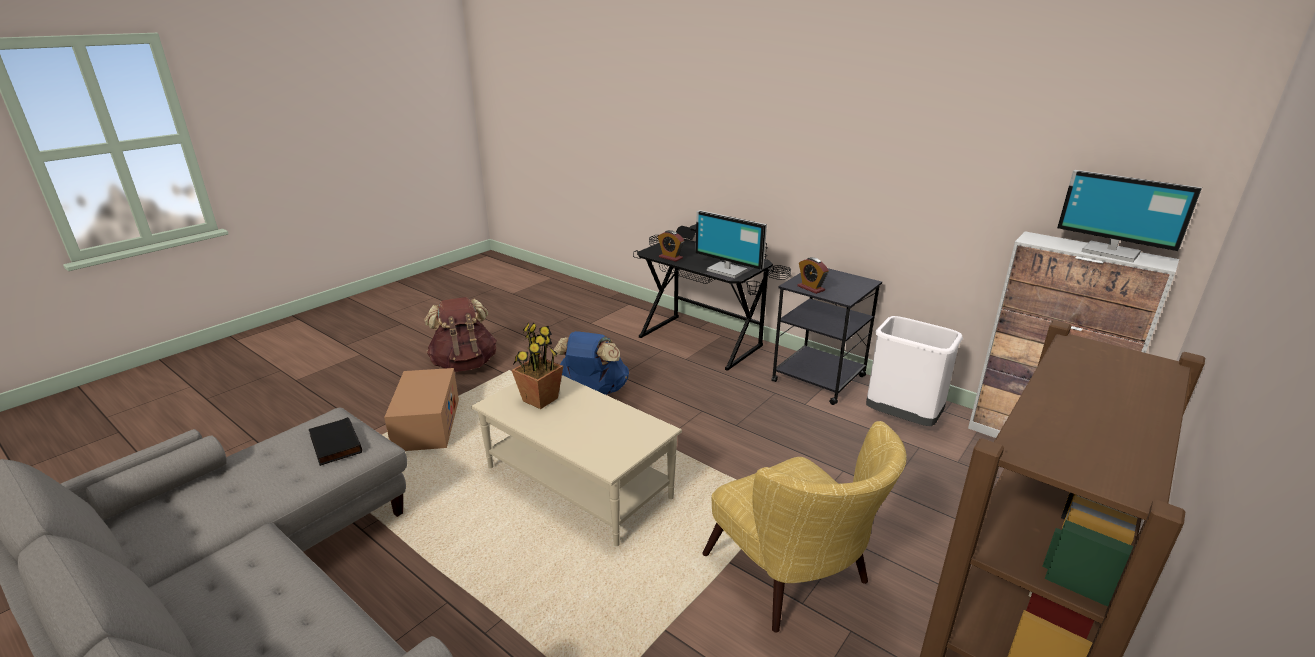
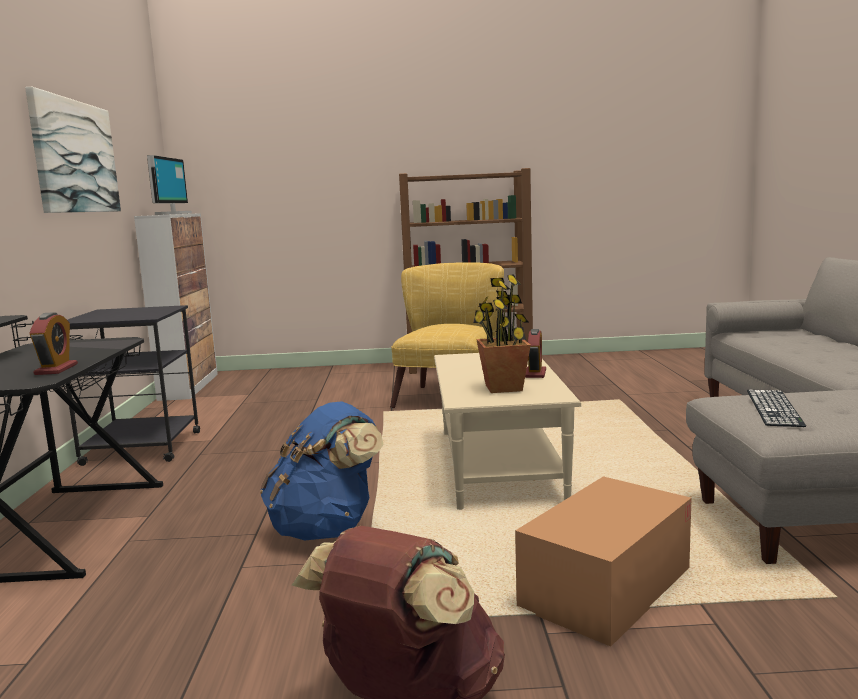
camera: 130 degrees left, 15 degrees down
black book [309,417,362,466] -> keyboard [747,390,806,427]
monitor [695,210,767,278] -> none
alarm clock [798,257,829,294] -> alarm clock moved to [525,329,546,378]
white trash can [866,316,963,426] -> none
none -> picture [25,87,121,213]

